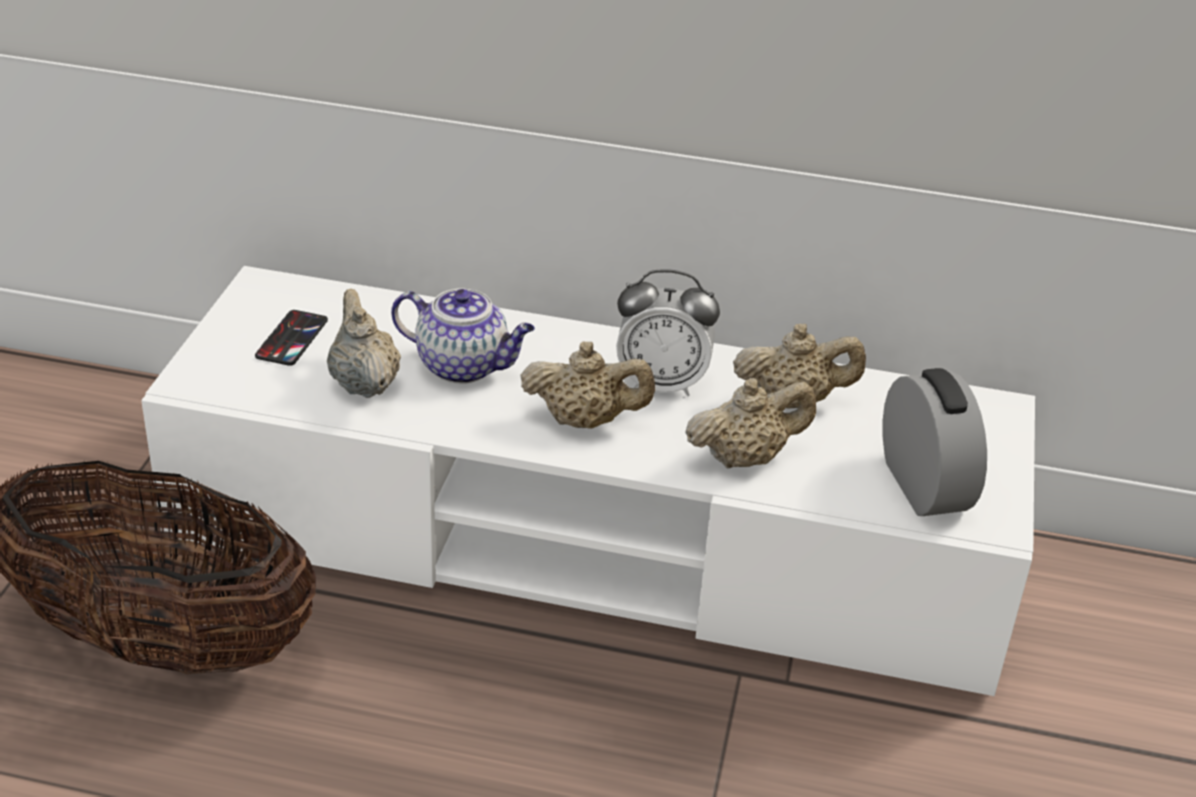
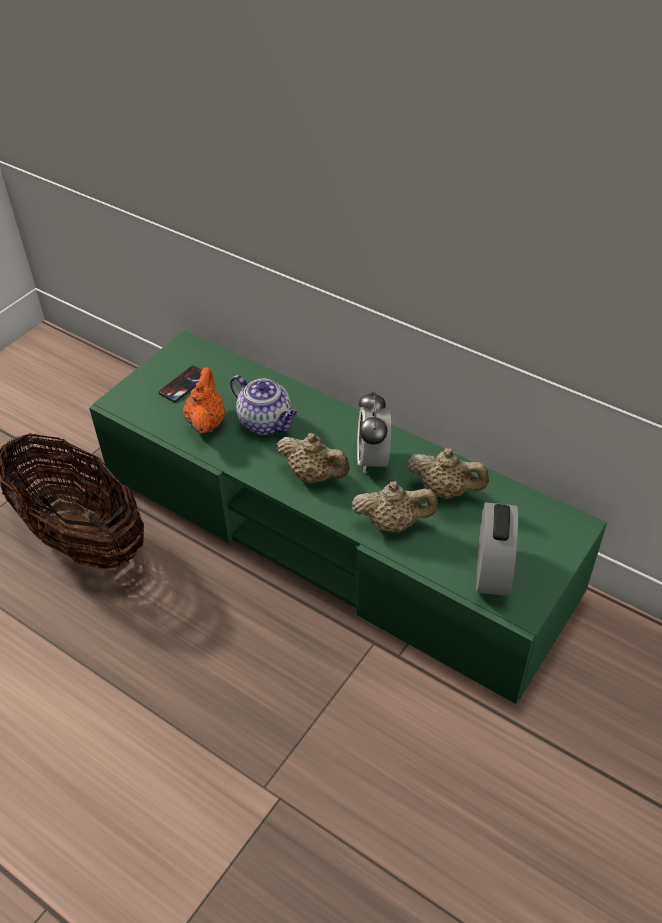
camera: 25 degrees right, 10 degrees up
white tv stand [141,266,1035,696] -> green tv stand [89,330,607,704]
beige teapot [327,289,401,398] -> orange teapot [183,367,225,434]
alarm clock [616,269,720,396] -> alarm clock turned 60 degrees clockwise [357,391,391,473]

